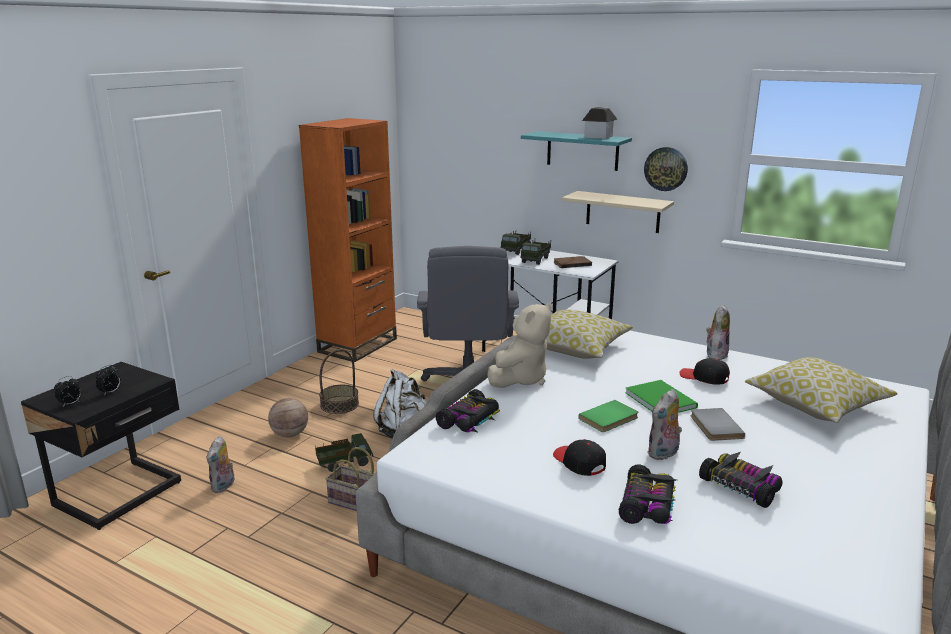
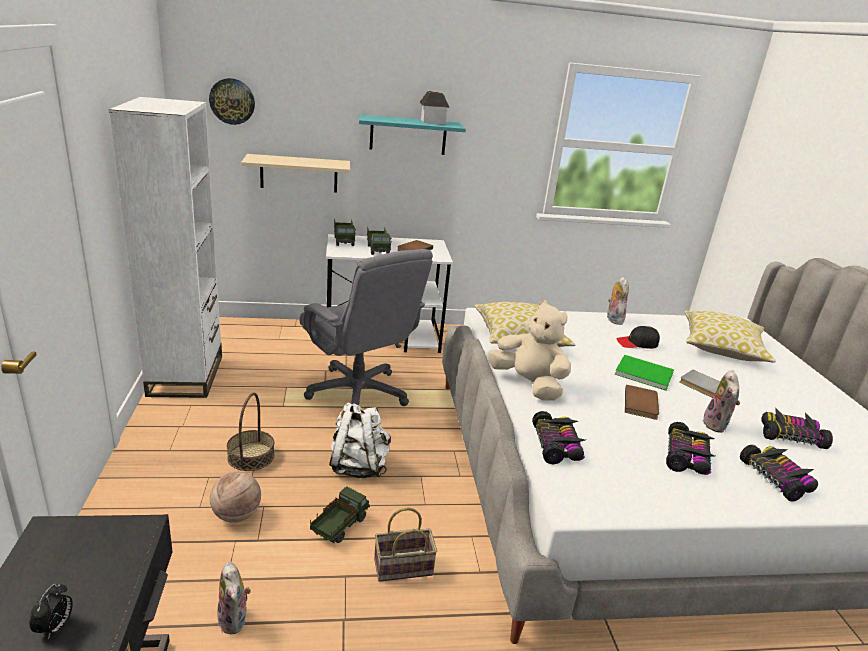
camera: 40 degrees left, 5 degrees up
alarm clock [95,365,121,396] -> none
orange bookcase [299,118,397,362] -> white bookcase [109,97,222,398]
beige plush toy [487,303,551,388] -> beige plush toy turned 45 degrees counterclockwise [488,300,571,400]
black cap [553,439,606,476] -> toy car [666,422,715,475]
beige shelf [562,191,674,233] -> beige shelf moved to [241,154,350,193]
green book [578,400,638,432] -> brown book [625,385,659,420]
wall clock [644,147,688,191] -> wall clock moved to [209,78,255,125]

